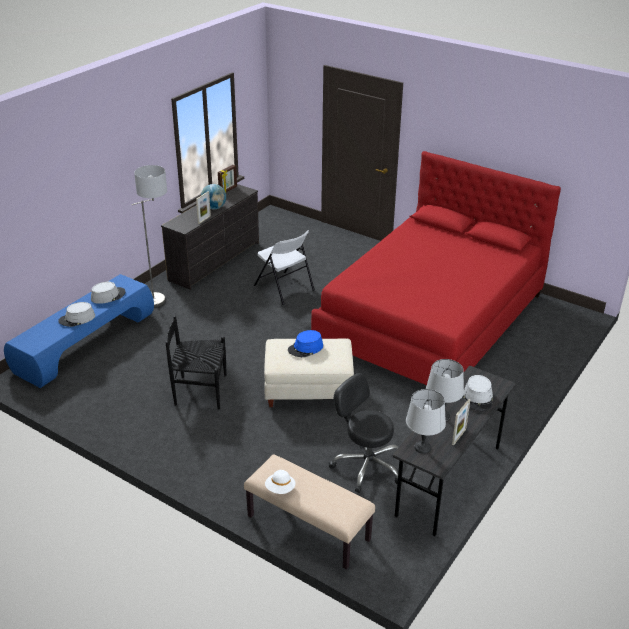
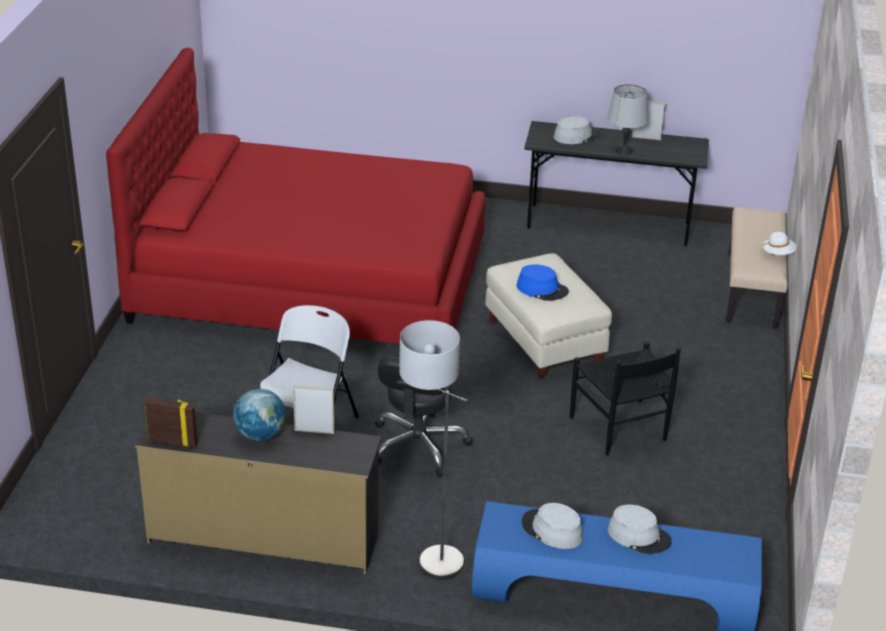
camera: 115 degrees left, 0 degrees up
black office chair [329,373,402,493] -> black office chair moved to [375,357,473,477]
grey table lamp [406,389,446,454] -> none

